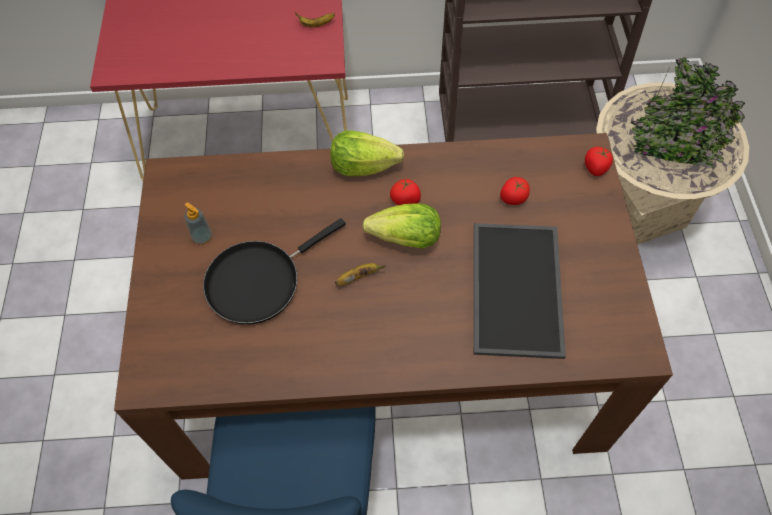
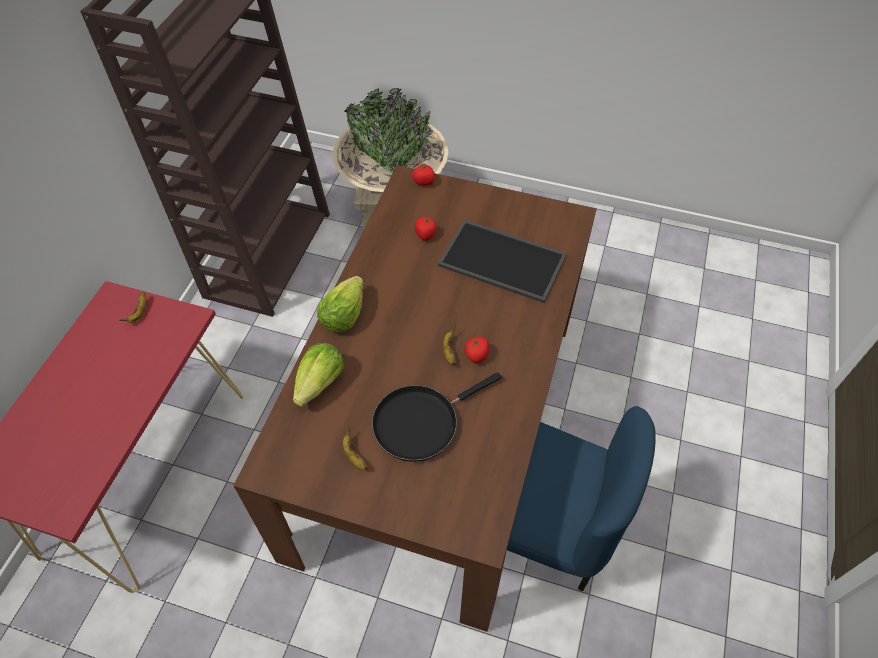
camera: 70 degrees left, 5 degrees down
soap dispenser [184,202,212,245] -> banana [343,426,368,470]
black frying pan [203,218,346,325] -> black frying pan turned 75 degrees clockwise [372,372,502,462]
lettuce [362,203,441,249] -> lettuce moved to [293,343,344,407]
tomato [390,179,421,205] -> tomato moved to [465,336,489,363]

